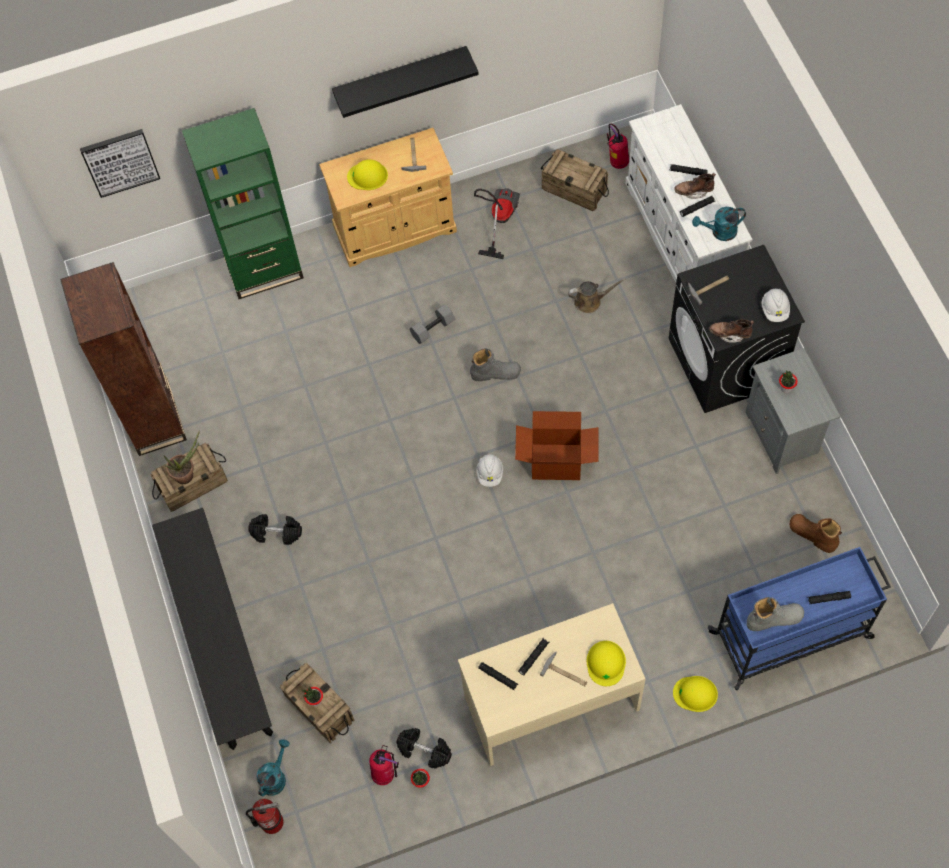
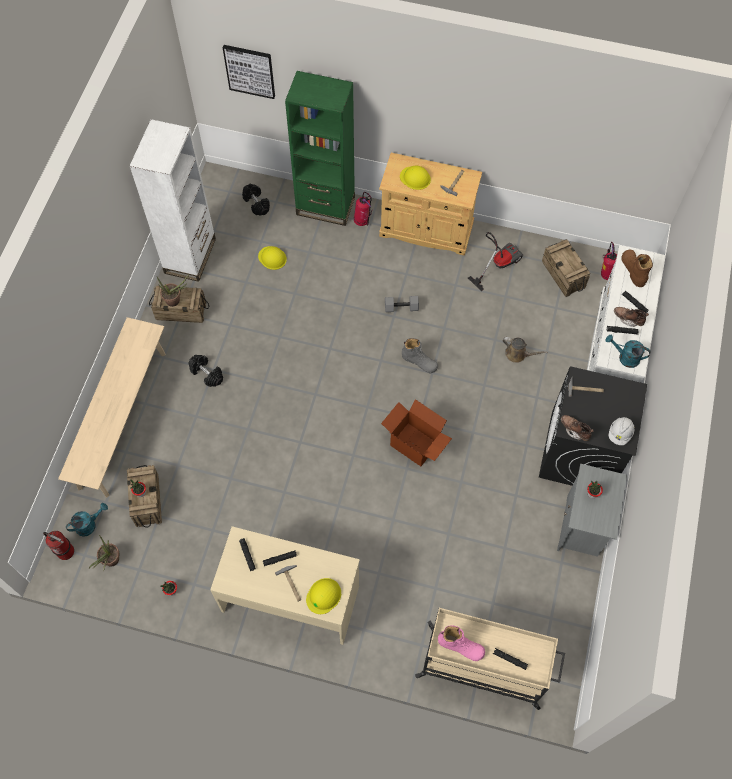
camera: 30 degrees right, 0 degrees up
brown bookcase [60,262,187,456] -> white bookcase [130,119,216,282]
black bench [152,508,273,750] -> beige bench [58,317,166,498]
black shelf [332,46,479,118] -> none
fire extinguisher [369,745,399,785] -> fire extinguisher moved to [354,192,372,226]
black dumbbell [396,728,452,769] -> black dumbbell moved to [242,184,270,216]
white hard hat [477,454,503,487] -> none
yellow hard hat [673,676,718,712] -> yellow hard hat moved to [258,246,287,270]
blue cart [708,547,891,690] -> beige cart [415,608,565,710]
grey boot [747,597,804,631] -> pink boot [438,626,485,661]
brown boot [790,514,842,553] -> brown boot moved to [622,249,653,287]
none -> potted plant [89,535,119,572]

